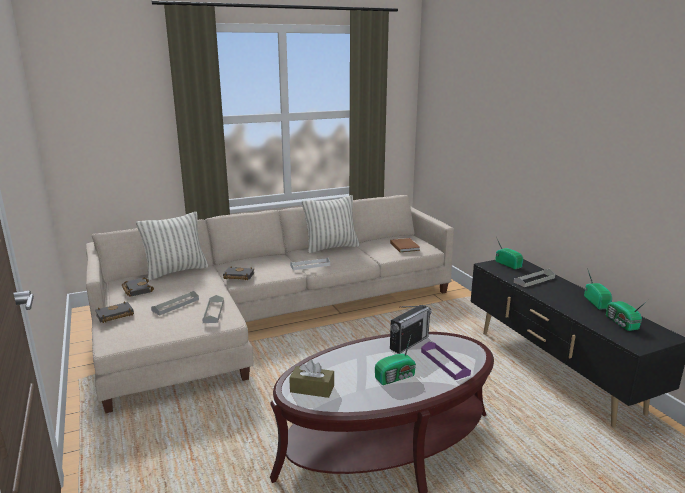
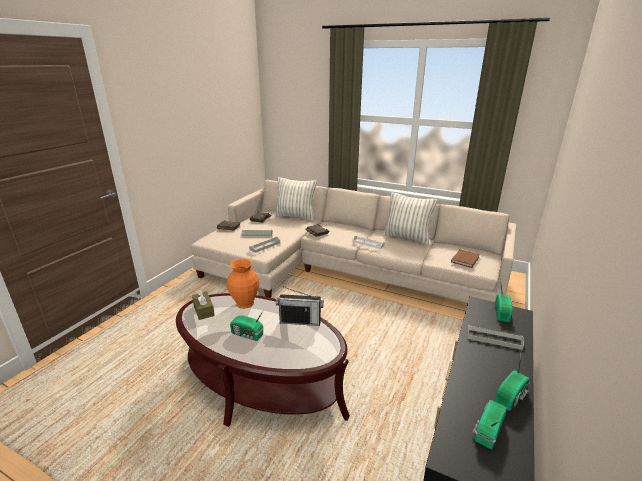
camera: 50 degrees right, 5 degrees up
purple tray [421,342,471,380] -> none
none -> orange vase [227,259,259,309]

